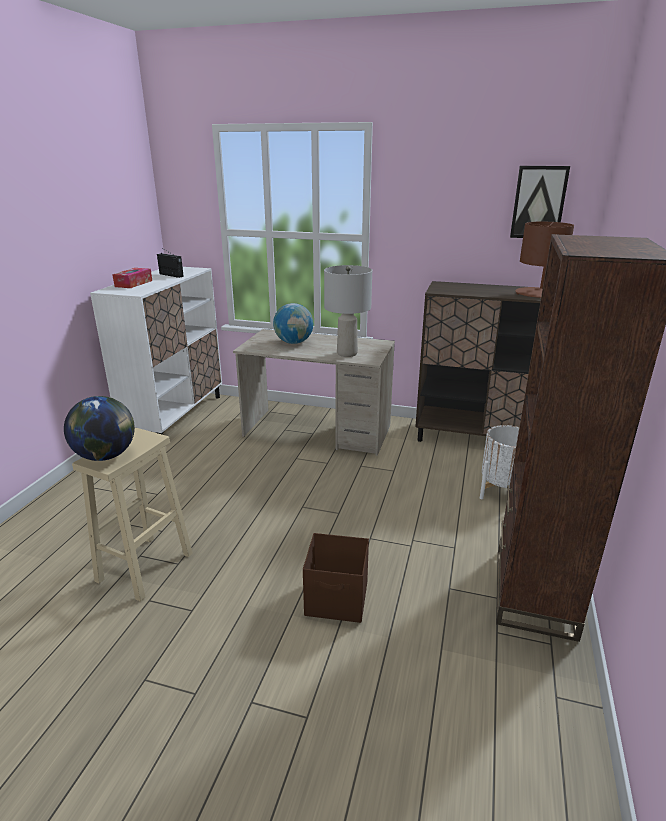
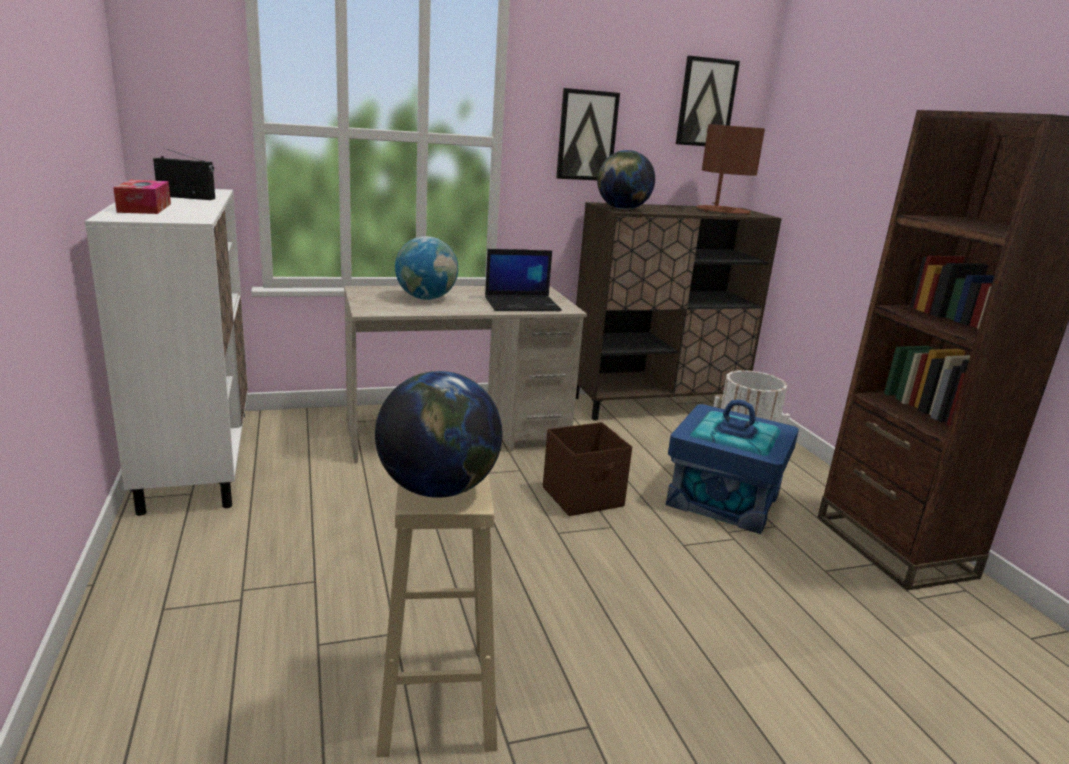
camera: 35 degrees left, 5 degrees down
brown storage box [303,533,369,623] -> brown storage box moved to [543,422,632,516]
grey table lamp [324,265,372,357] -> laptop [485,249,562,311]
none -> picture [556,88,620,180]
none -> globe [597,150,655,210]
none -> blue storage box [666,400,799,534]

